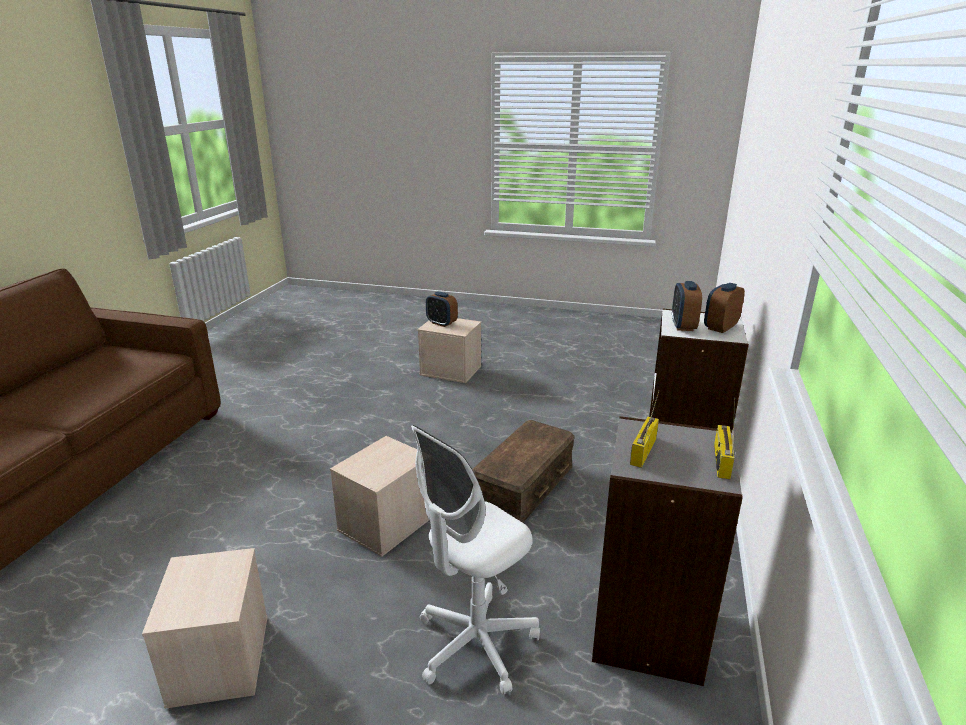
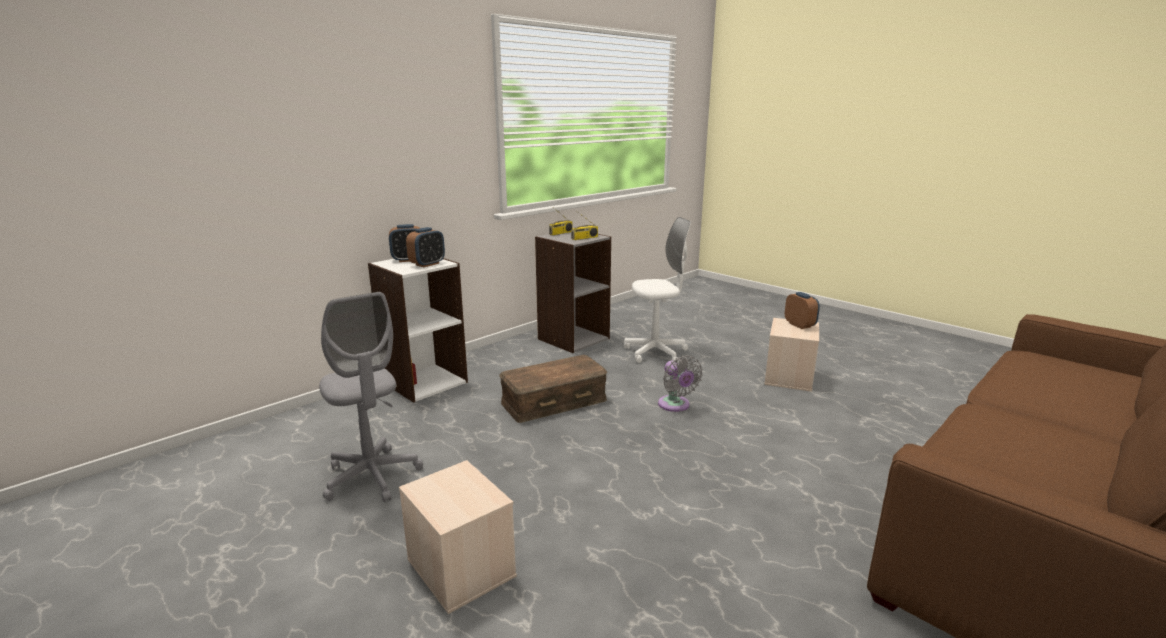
camera: 150 degrees left, 5 degrees down
beige storage box [330,436,429,557] -> grey fan [658,355,703,412]
alarm clock [426,292,458,327] -> alarm clock moved to [785,292,820,329]
none -> grey office chair [319,292,423,502]

